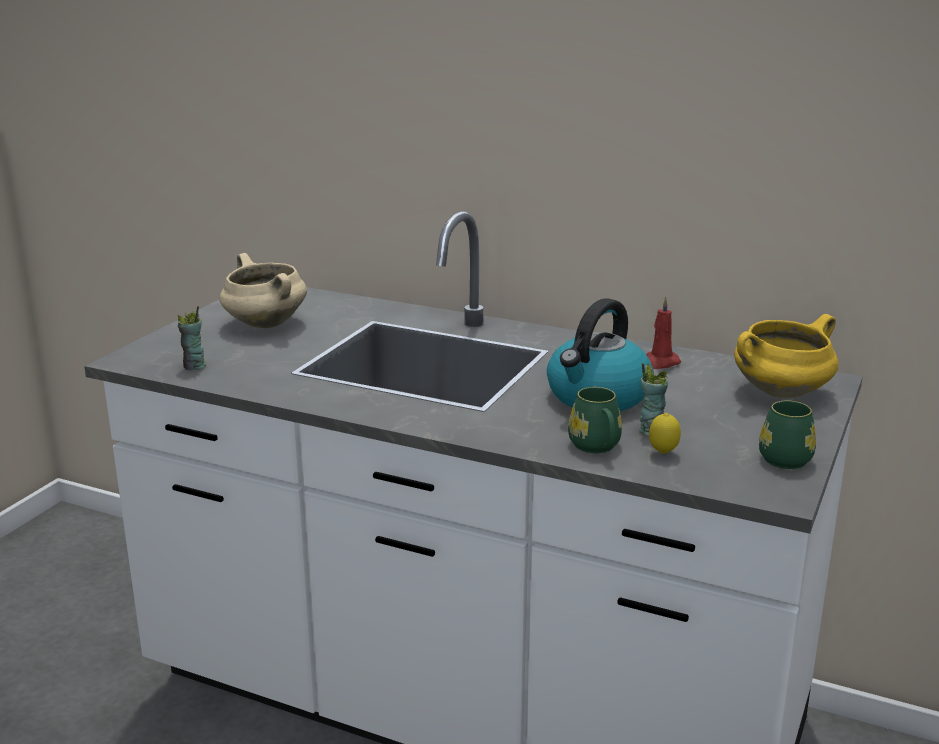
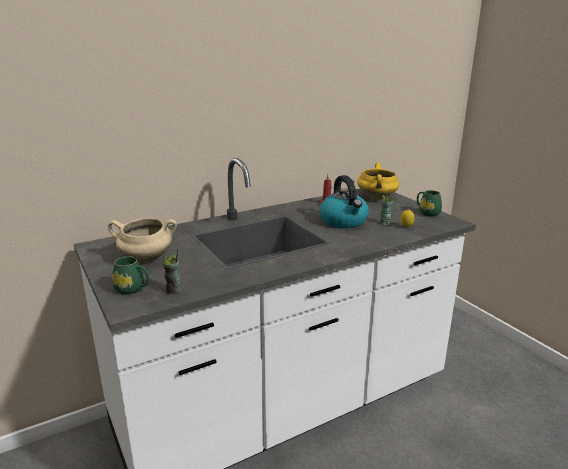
camera: 55 degrees left, 0 degrees up
green mug [568,387,622,453] -> green mug moved to [112,257,149,295]

